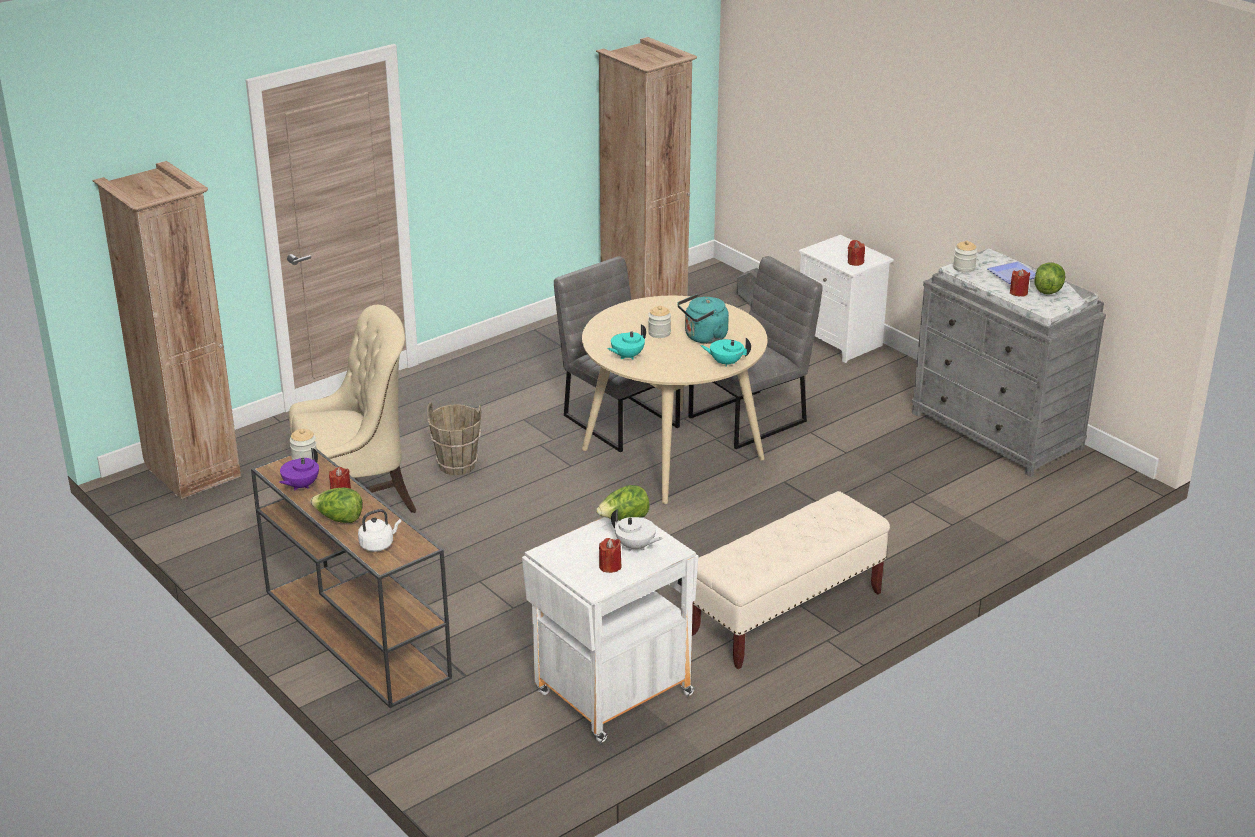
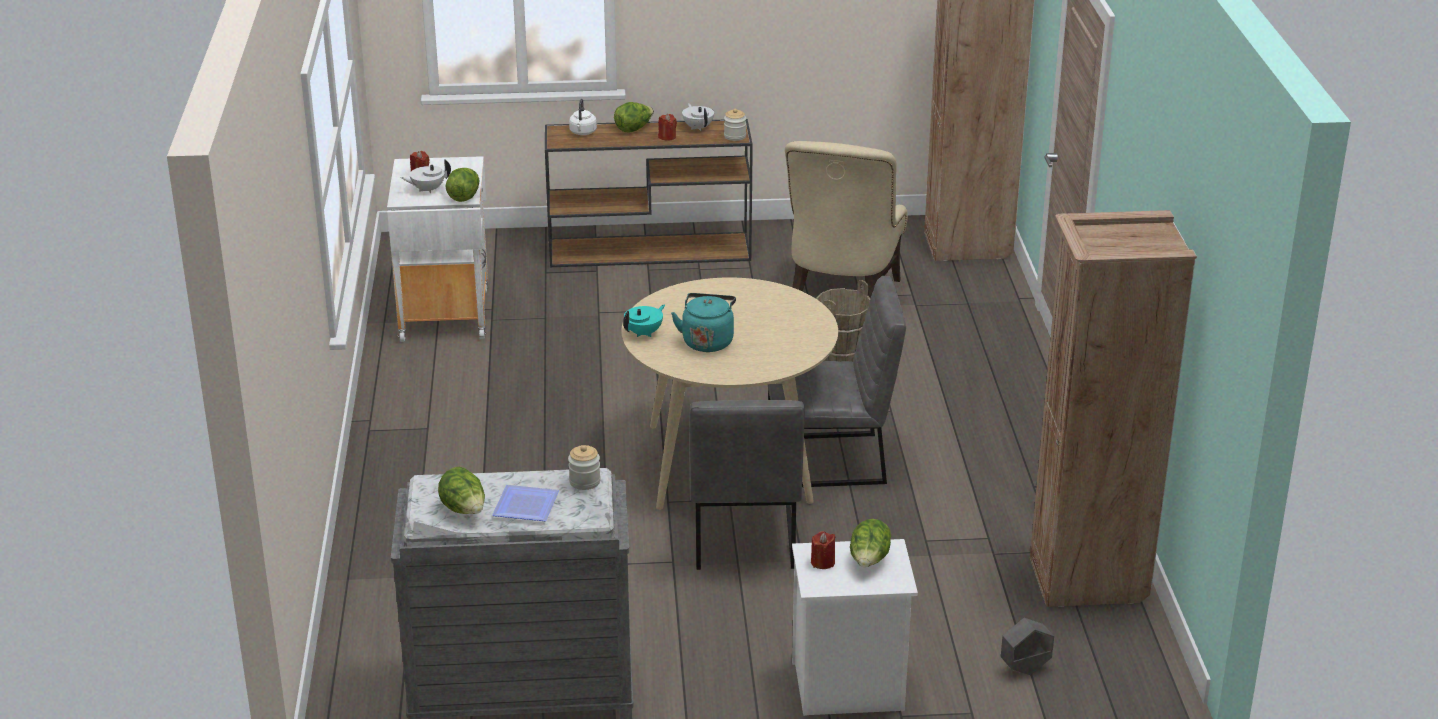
camera: 125 degrees right, 0 degrees up
purple teapot [279,448,319,490] -> white teapot [682,103,714,131]
turquoise teapot [607,324,646,359] -> none
jar [648,305,671,338] -> none
beige bench [692,491,890,669] -> none
red candle [1010,269,1030,297] -> none
none -> lettuce [850,519,891,567]

